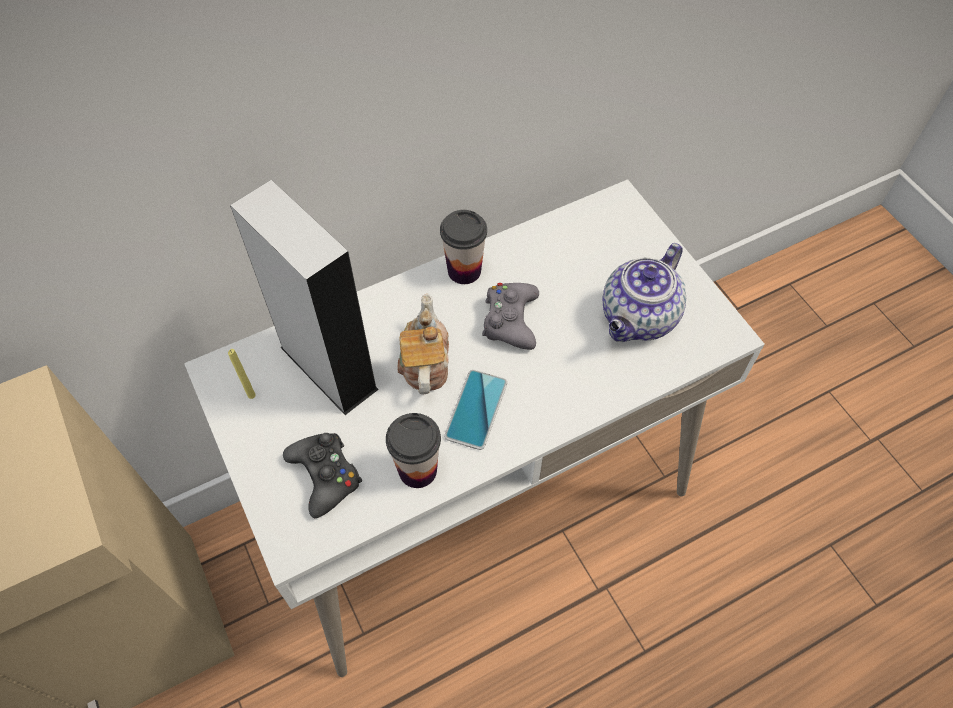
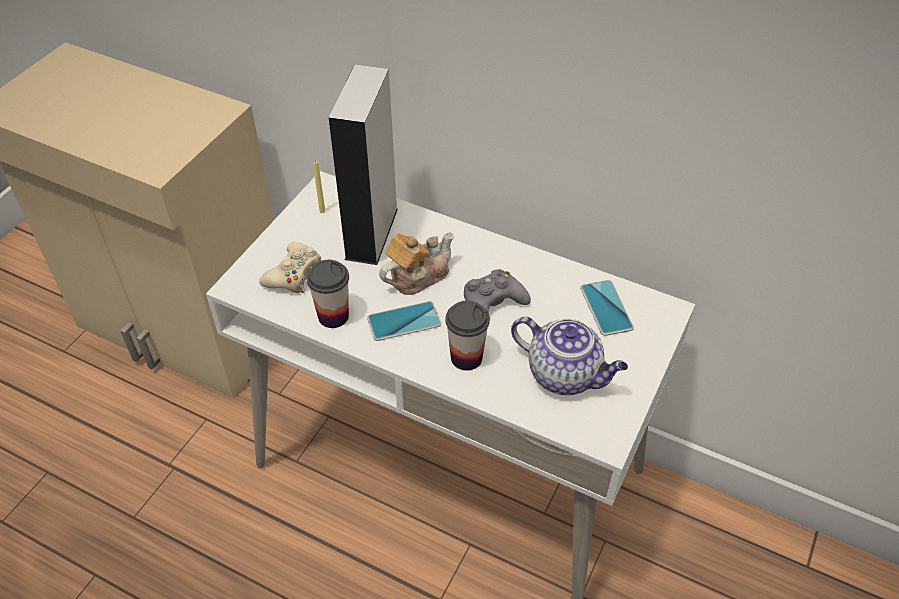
camera: 55 degrees right, 10 degrees down
black game controller [283,433,362,518] -> beige game controller [259,242,321,293]
cup [440,210,487,284] -> cup moved to [445,301,490,371]
teapot [602,243,686,342] -> teapot turned 150 degrees counterclockwise [511,317,628,395]
none -> phone [580,280,634,336]

